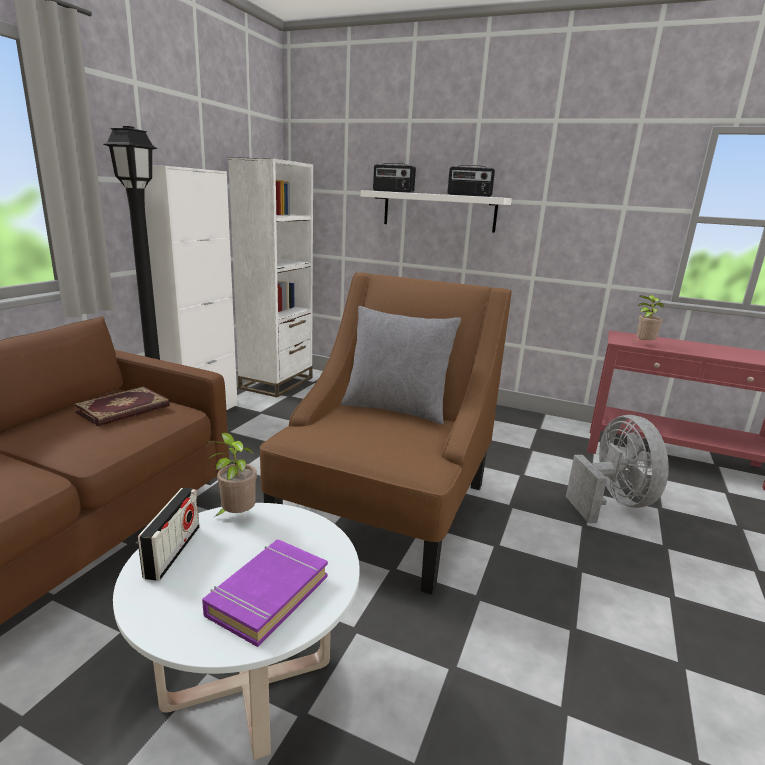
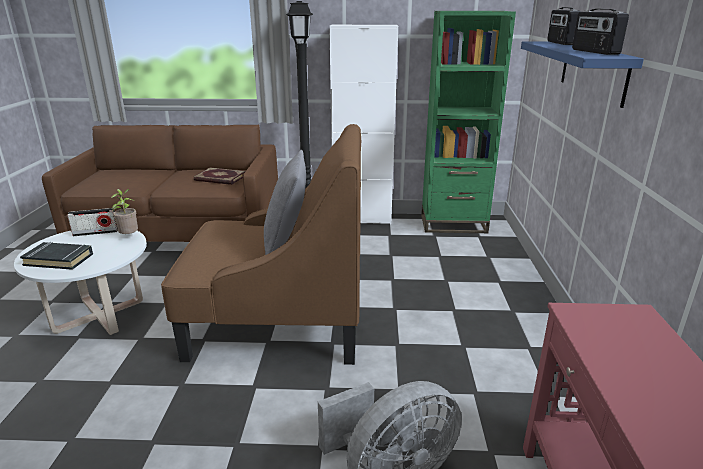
camera: 70 degrees right, 5 degrees up
purple book [202,540,328,647] -> black book [20,242,93,270]
white bookcase [228,157,313,398] -> green bookcase [421,11,516,233]
white shelf [361,190,512,233] -> blue shelf [521,41,644,108]
potted plant [633,295,664,341] -> none

